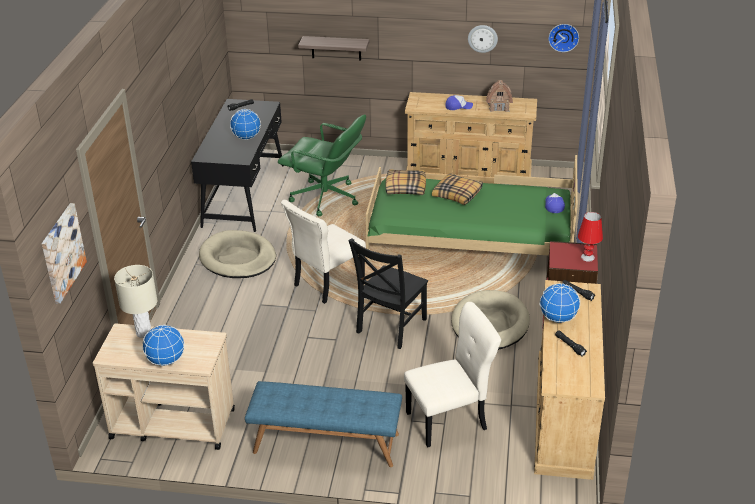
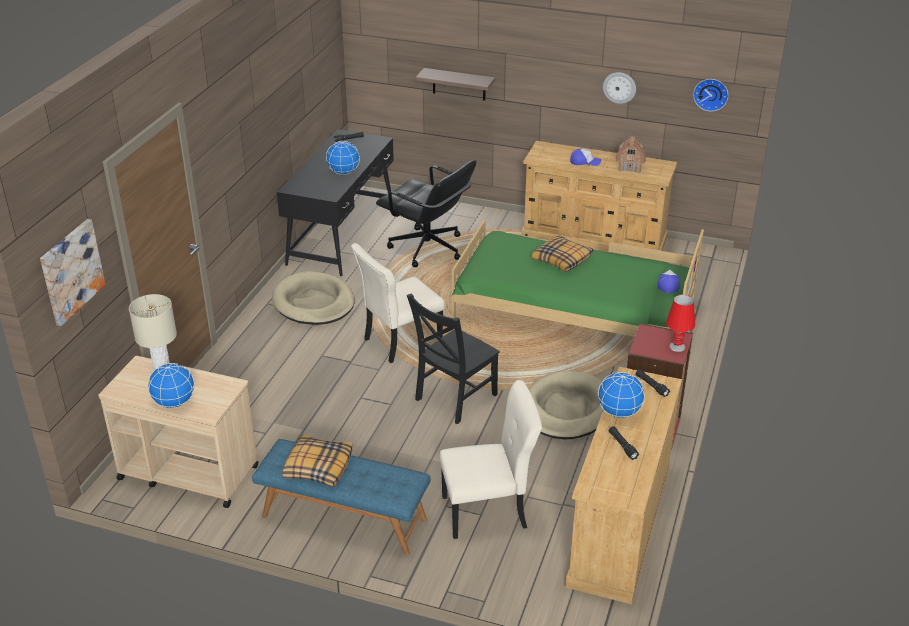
camera: 10 degrees right, 0 degrees up
green office chair [278,115,366,216] -> black office chair [376,160,476,267]
pillow [386,169,426,195] -> pillow moved to [282,434,352,487]

